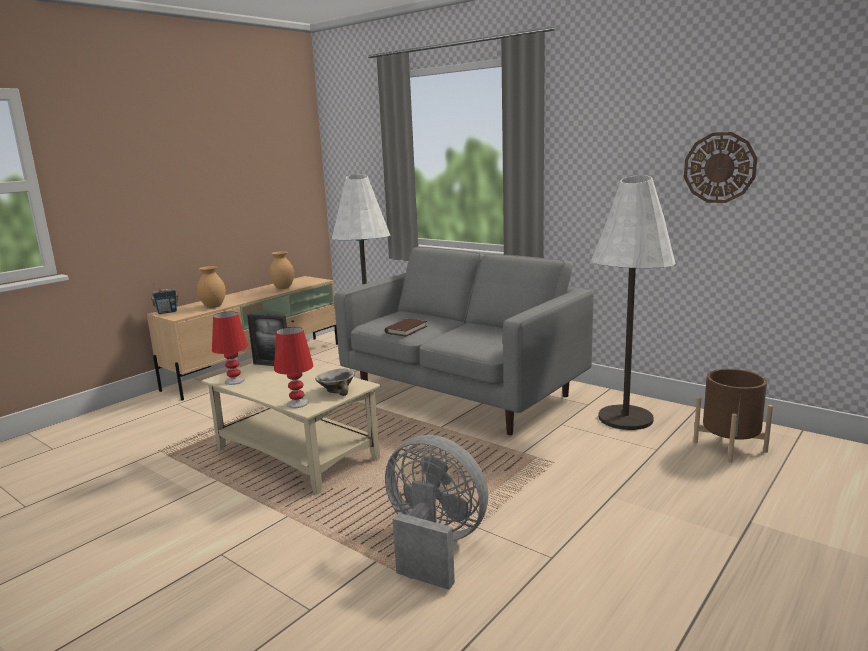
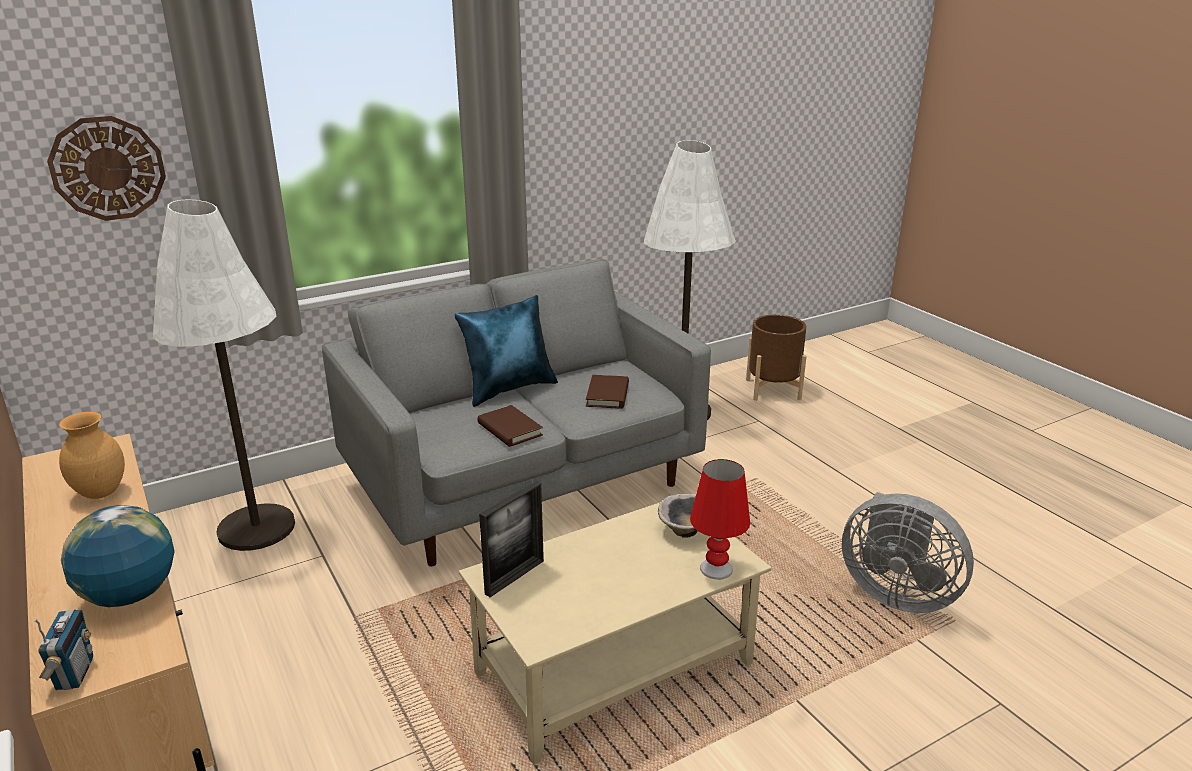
camera: 70 degrees left, 10 degrees up
brown vase [197,266,226,308] -> globe [61,505,175,607]
red table lamp [212,312,248,385] -> none
grey fan [385,435,488,590] -> grey fan turned 105 degrees counterclockwise [842,492,974,613]
wall clock [684,132,757,203] -> wall clock moved to [47,116,166,221]
none -> blue pillow [454,295,558,407]
none -> brown book [586,375,629,409]

